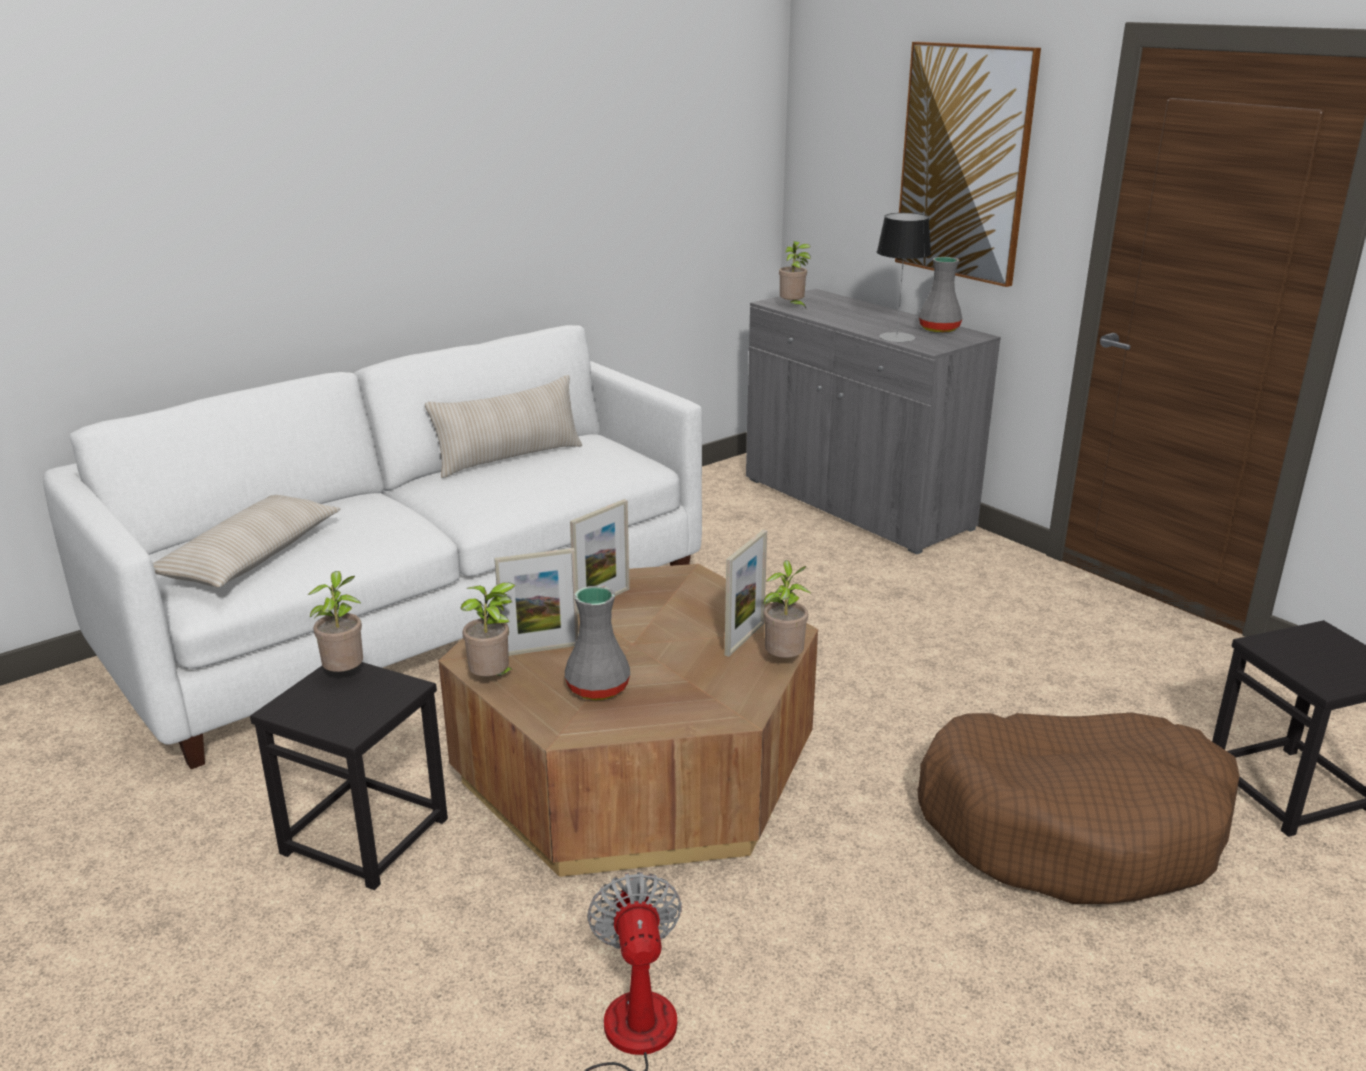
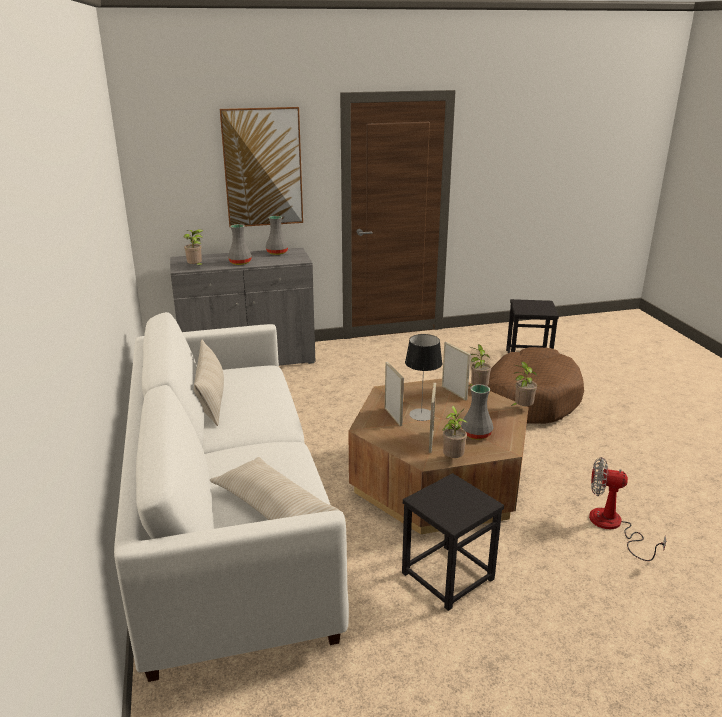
camera: 65 degrees left, 0 degrees up
potted plant [308,571,363,672] -> potted plant moved to [511,361,537,406]
table lamp [877,213,931,342] -> table lamp moved to [405,334,442,421]
none -> grey vase [228,224,252,265]

